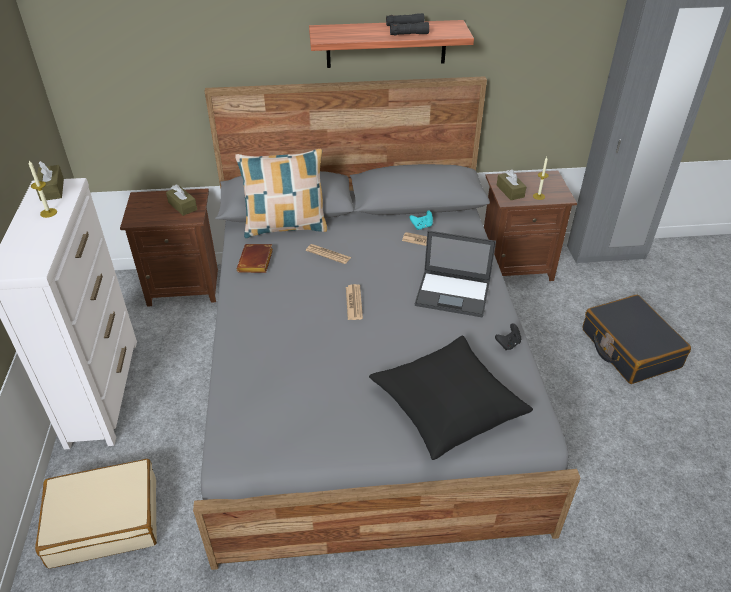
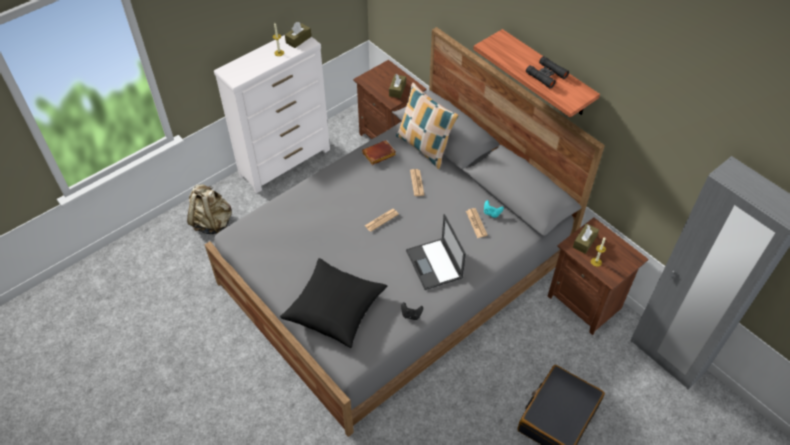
camera: 55 degrees right, 10 degrees up
beige suitcase [35,459,157,569] -> beige backpack [187,185,232,234]

